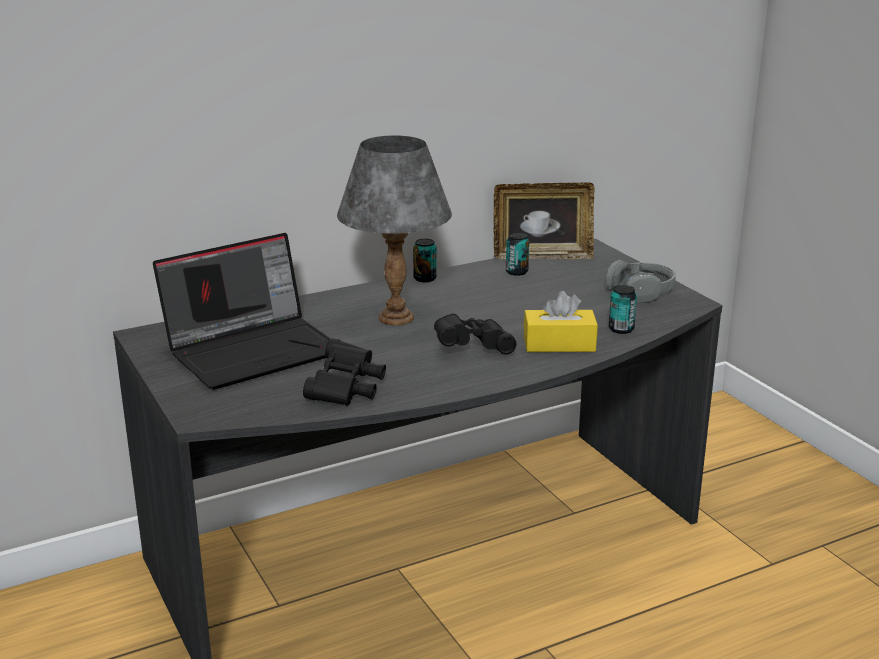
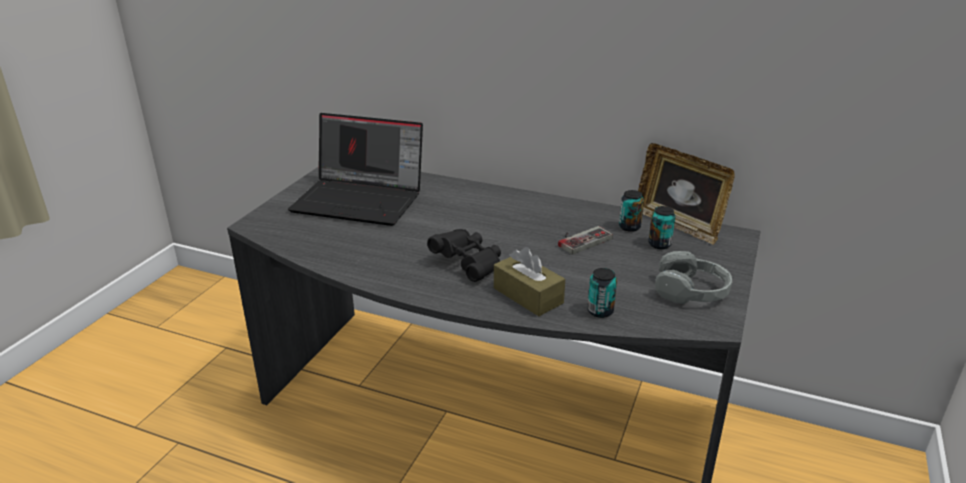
camera: 50 degrees right, 5 degrees up
black binoculars [303,338,386,406] -> none
grey table lamp [337,135,452,326] -> none
can [413,239,437,282] -> can moved to [648,206,675,249]
yellow tissue box [524,291,598,352] -> brown tissue box [494,247,565,316]
none -> game controller [558,226,613,255]

